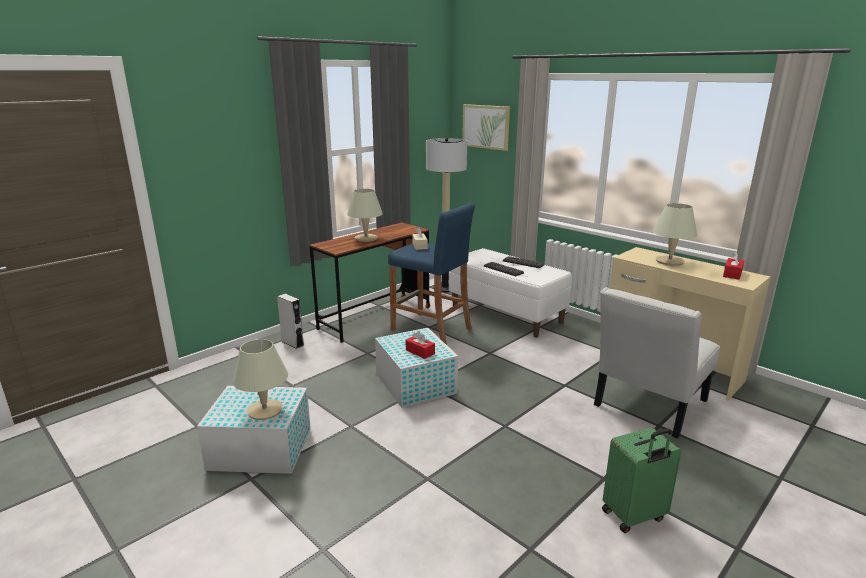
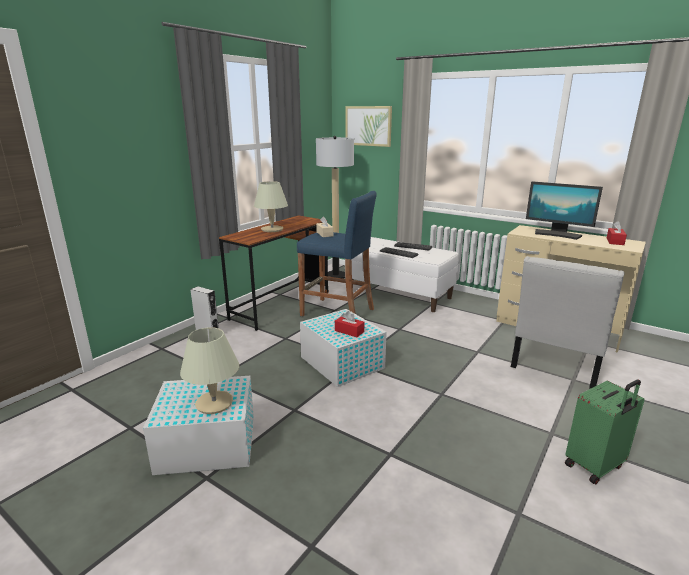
camera: 10 degrees left, 0 degrees up
beige table lamp [653,203,697,266] -> monitor [526,181,603,240]

